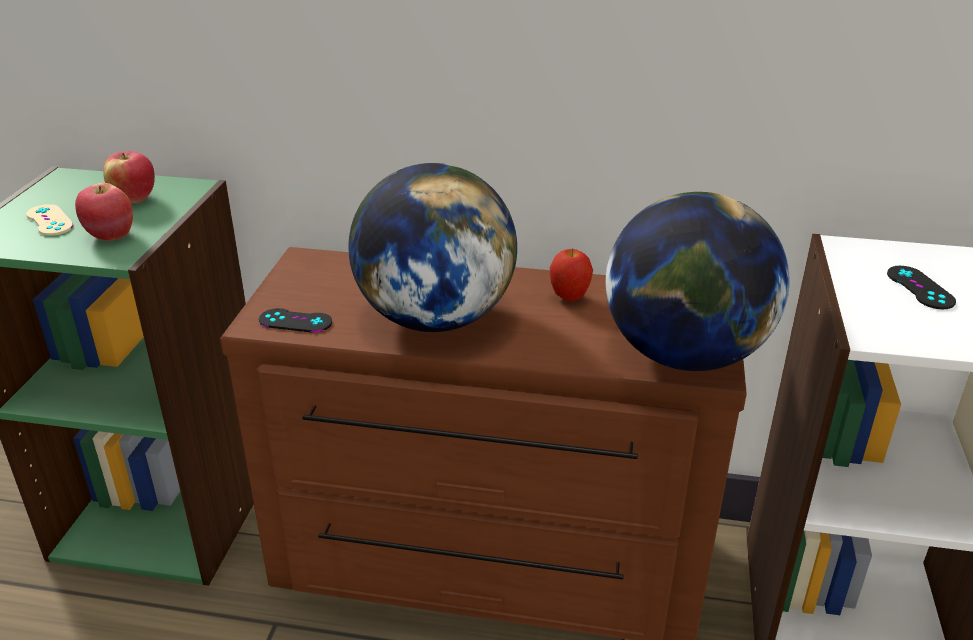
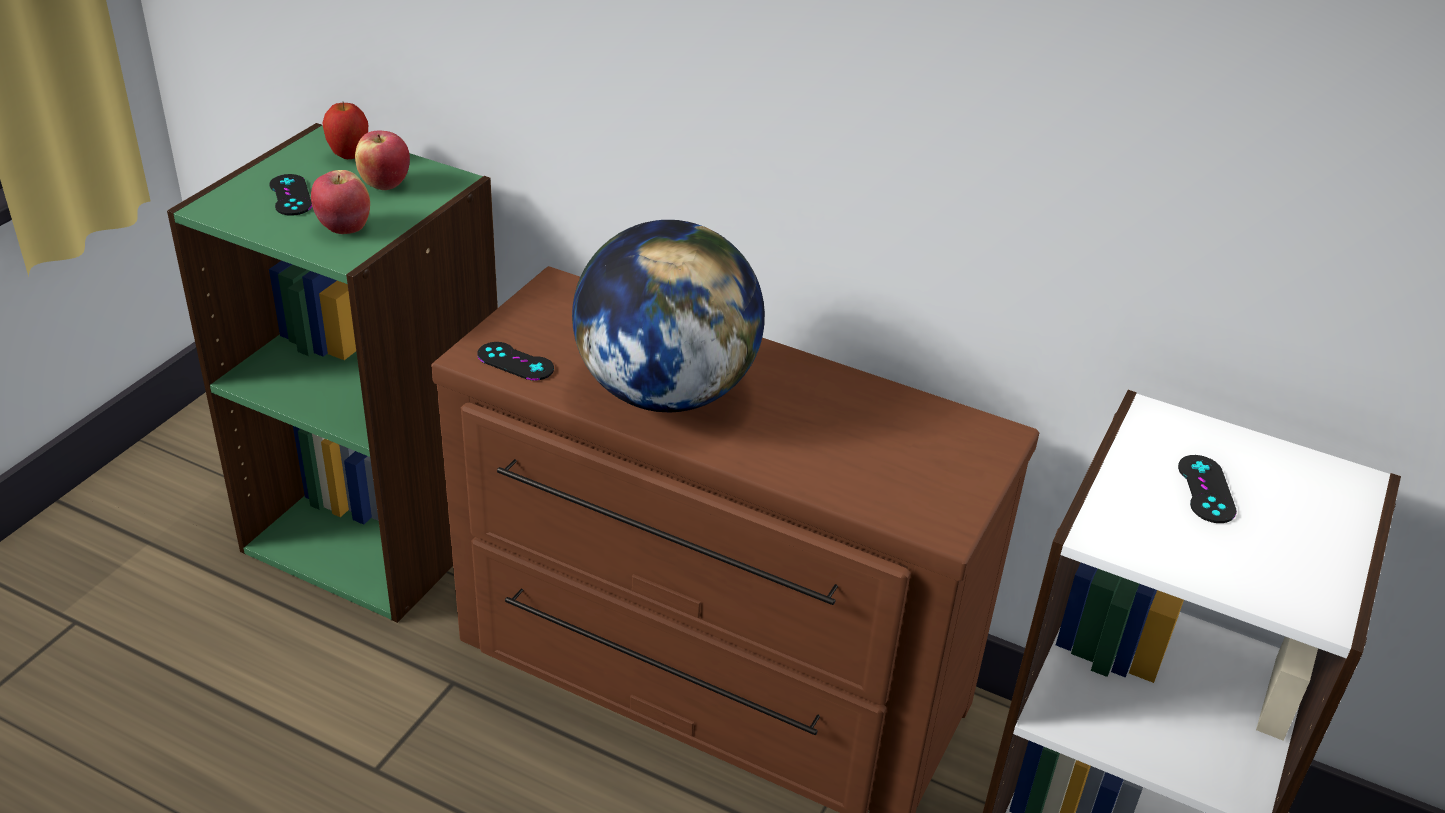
camera: 15 degrees right, 5 degrees up
beige game controller [26,204,73,236] -> black game controller [269,174,312,216]
apple [550,248,593,301] -> apple moved to [323,102,368,159]
globe [606,192,789,371] -> none

